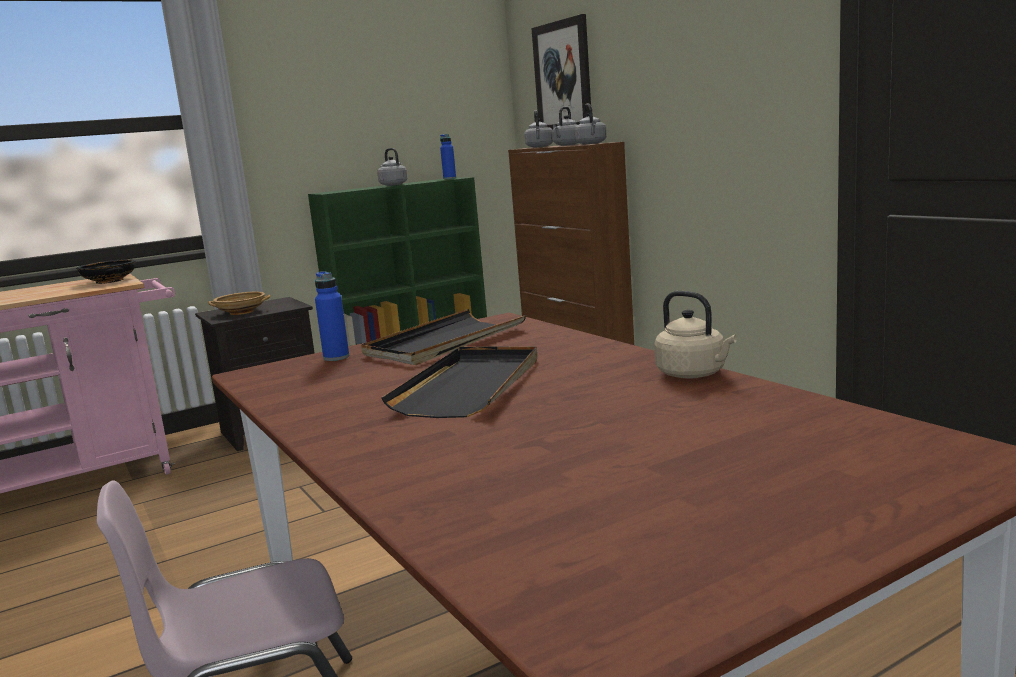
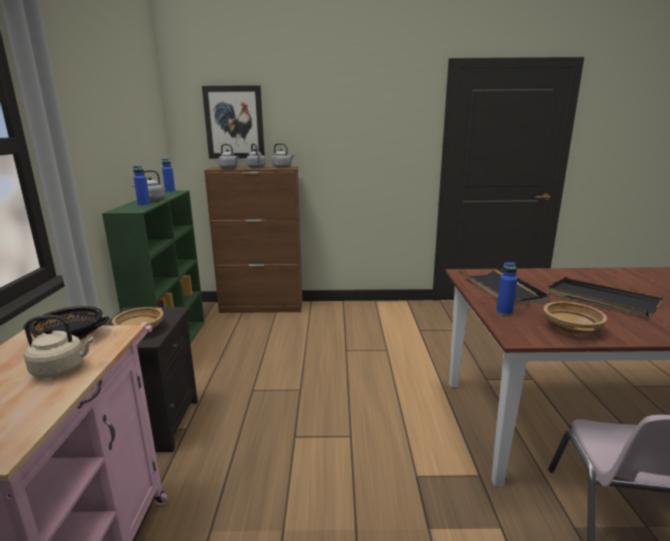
camera: 60 degrees left, 5 degrees up
beige kettle [654,291,737,379] -> beige kettle moved to [24,315,94,378]
none -> blue bottle [133,166,150,207]
none -> beige bowl [544,301,607,335]

